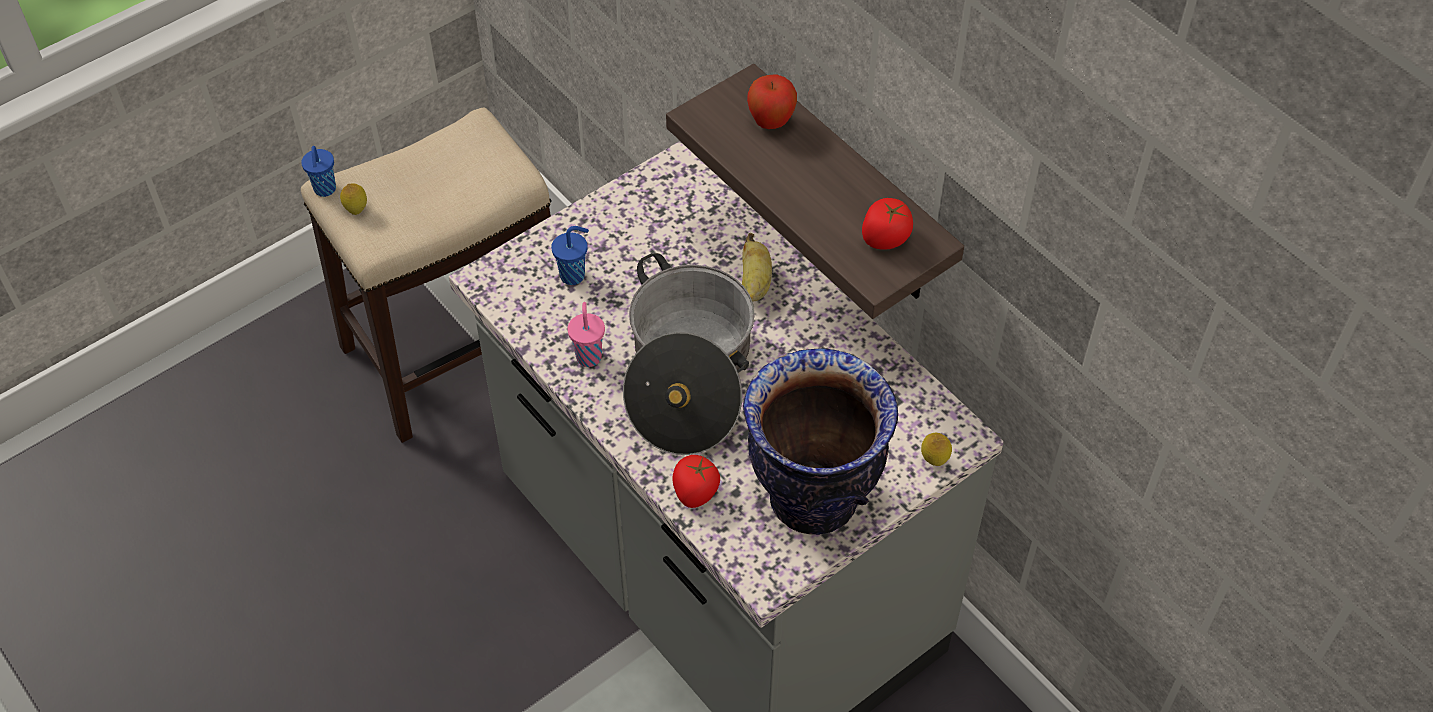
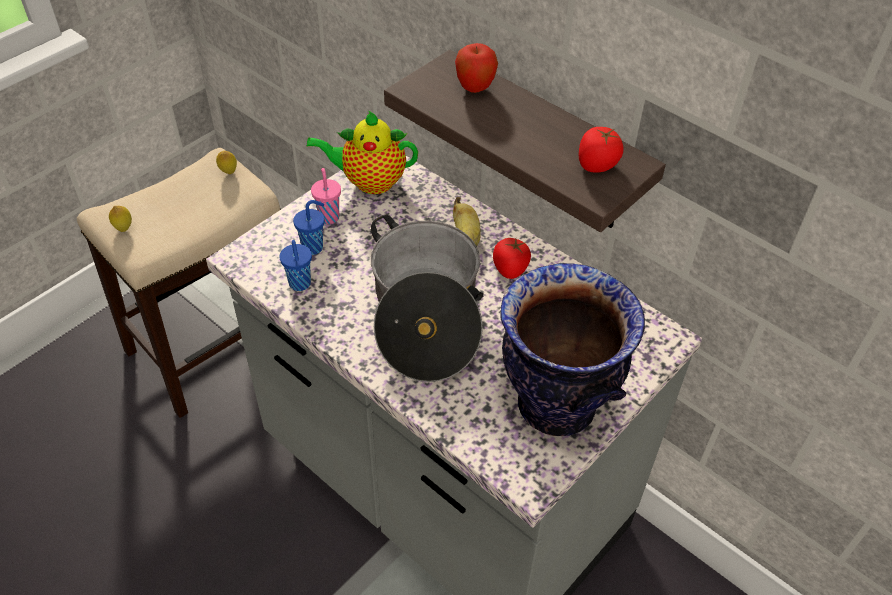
camera: 10 degrees left, 5 degrees down
blue cup [301,146,336,197] -> blue cup moved to [279,240,312,291]
pink cup [567,302,605,367] -> pink cup moved to [311,168,341,224]
tomato [672,455,720,508] -> tomato moved to [493,238,531,279]
lemon [921,433,952,466] -> lemon moved to [216,151,237,174]
none -> teapot [306,110,418,194]

